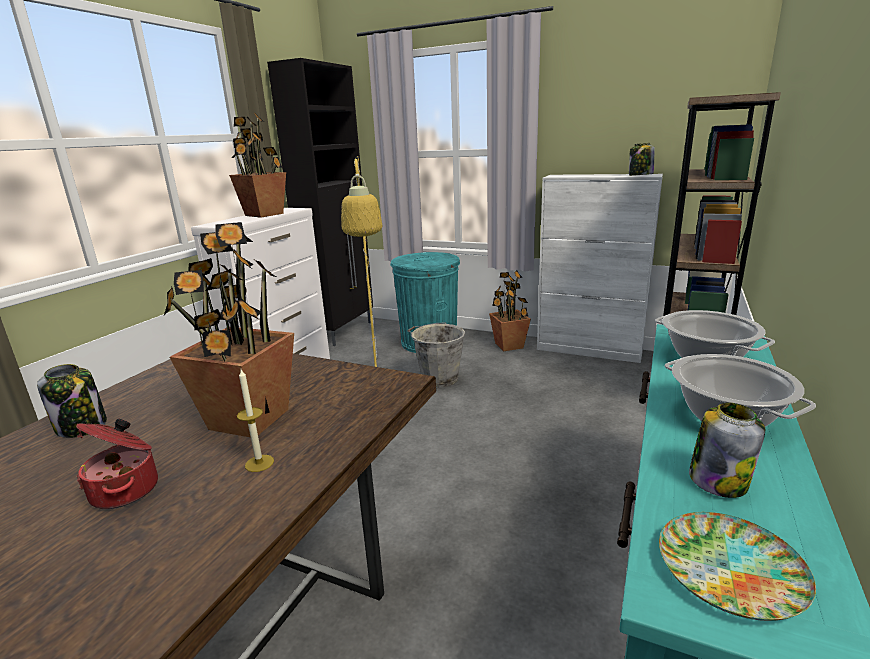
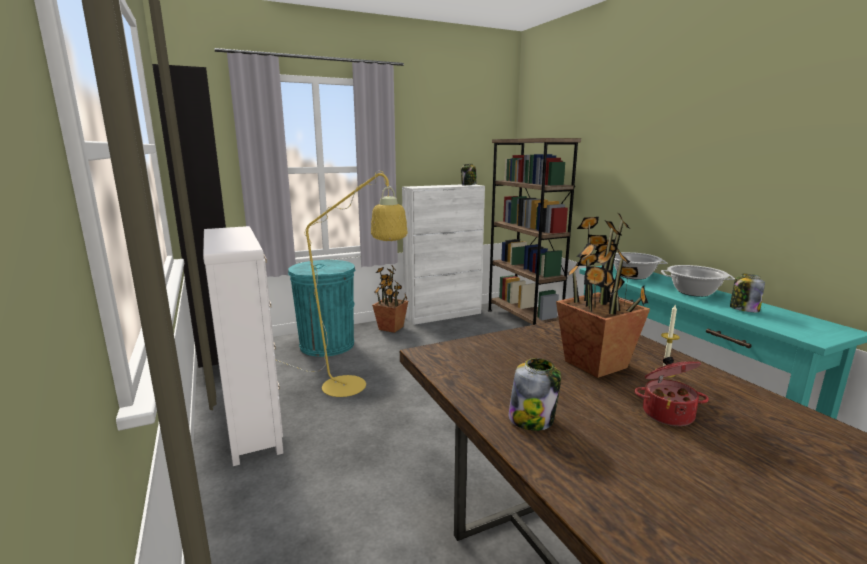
camera: 50 degrees left, 5 degrees down
potted plant [229,113,286,218] -> none
grey bucket [407,322,465,387] -> none
plate [659,512,816,621] -> none

